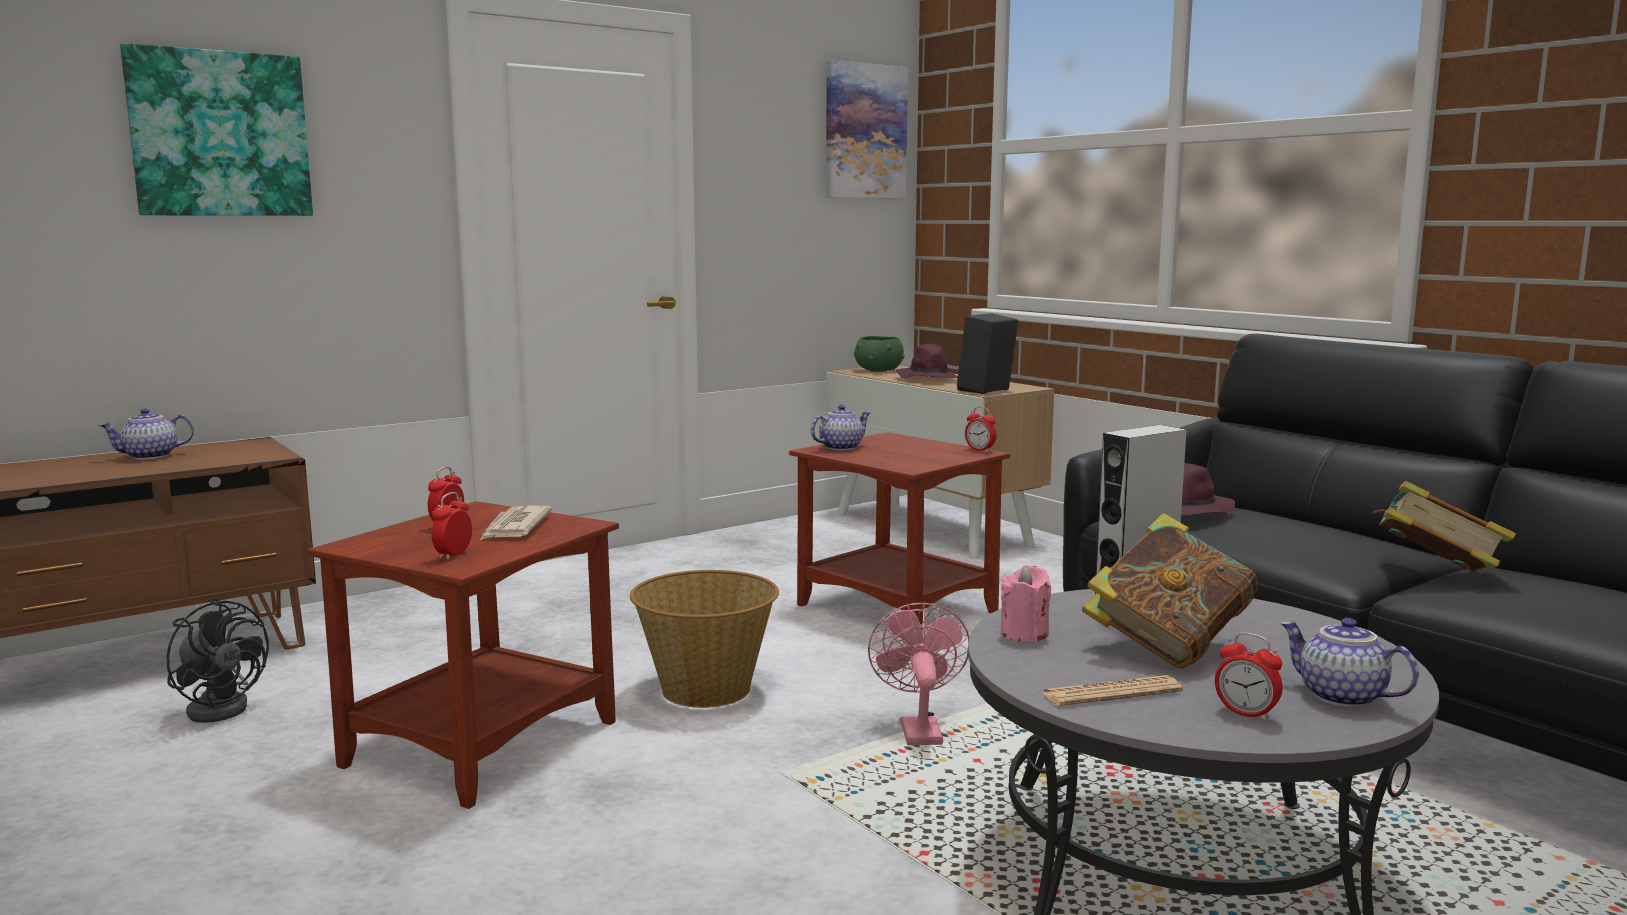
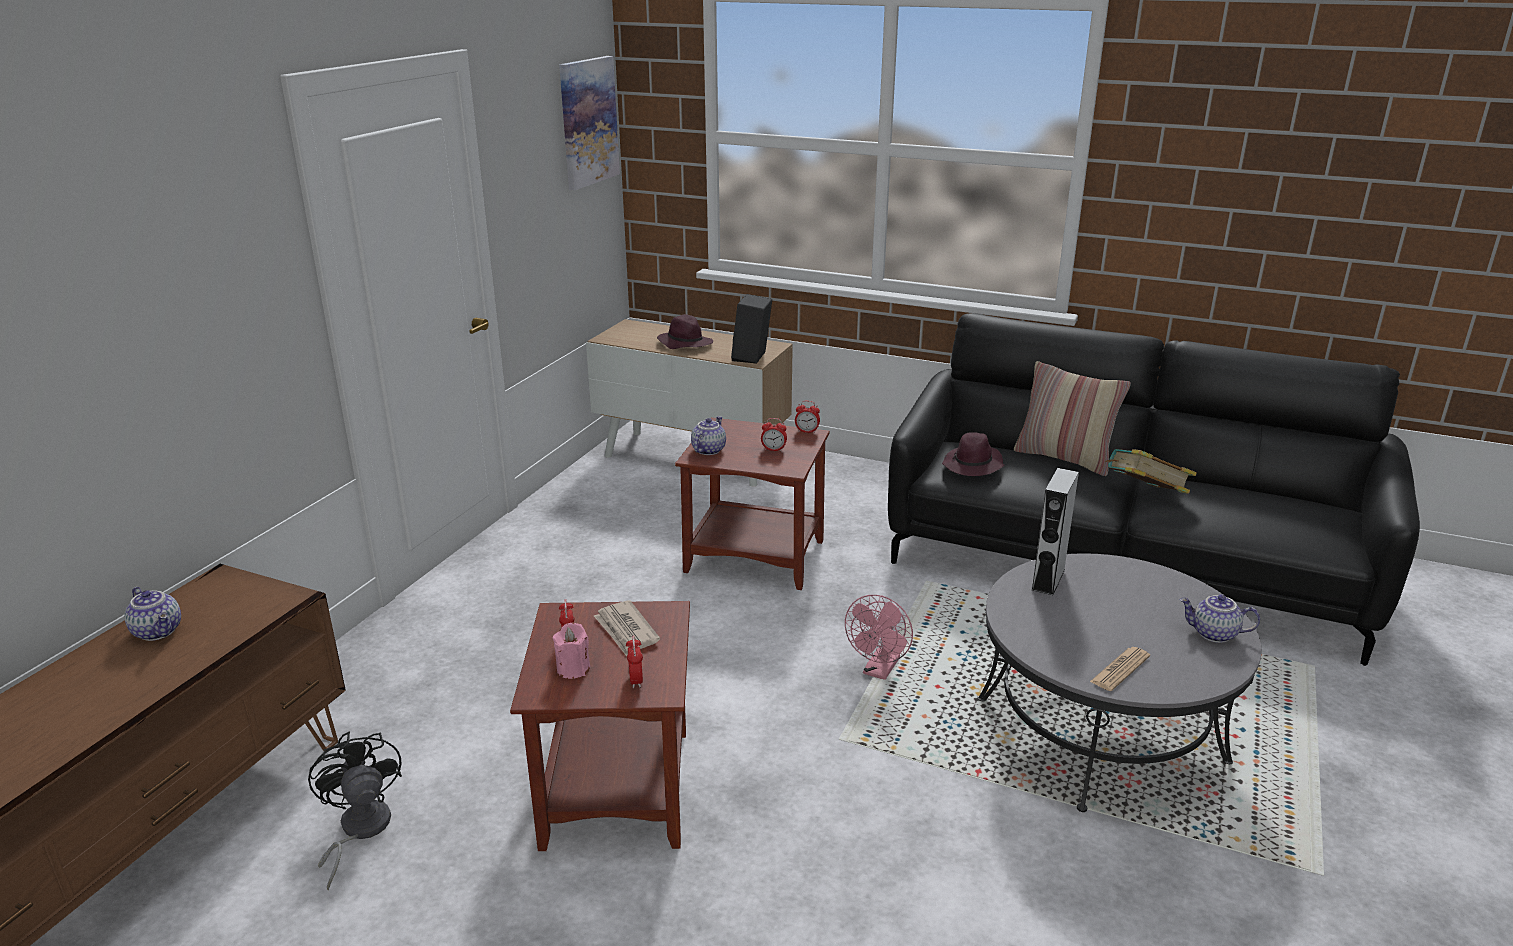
camera: 30 degrees left, 15 degrees up
teapot [98,408,194,460] -> teapot turned 75 degrees counterclockwise [124,587,181,641]
picture [120,43,313,216] -> none
black fan [167,598,269,723] -> black fan turned 120 degrees counterclockwise [308,732,402,891]
basket [630,570,779,708] -> none
green bowl [854,336,905,372] -> none
pink fan [868,603,969,745] -> pink fan turned 120 degrees counterclockwise [845,595,913,680]
pink candle [1001,565,1051,642] -> pink candle moved to [553,622,590,679]
book [1082,513,1258,669] -> none
alarm clock [1215,632,1283,721] -> alarm clock moved to [761,418,787,452]
none -> pillow [1014,361,1131,476]

